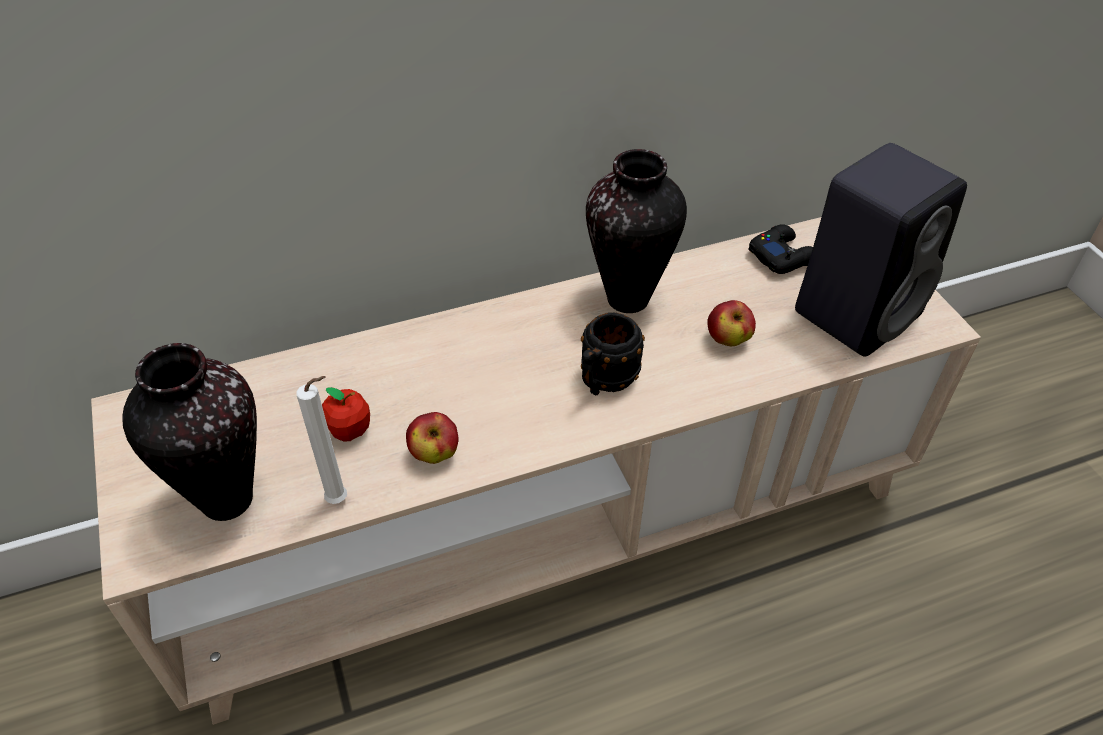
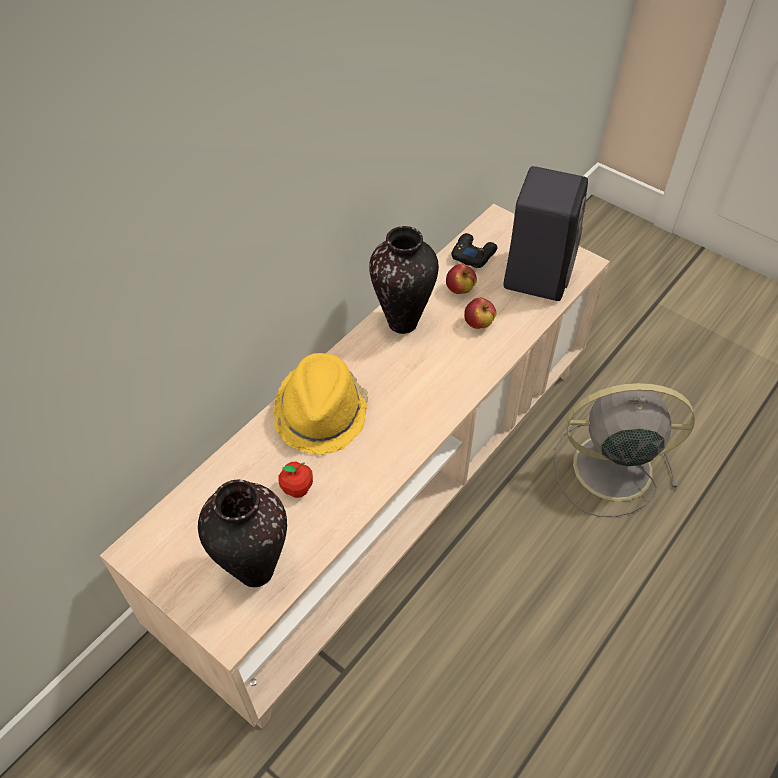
camera: 30 degrees left, 5 degrees up
white candle [296,376,347,504] -> none
apple [406,412,459,464] -> apple moved to [446,264,477,294]
black mug [581,312,645,395] -> none
none -> yellow hat [274,353,369,455]
none -> grey fan [553,383,695,517]

